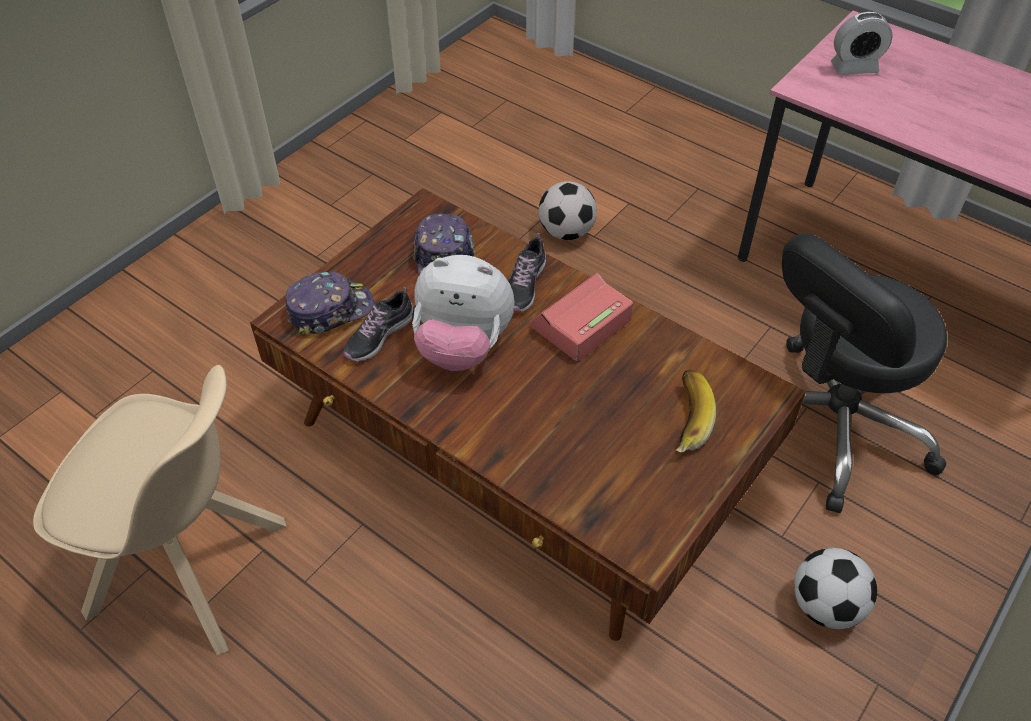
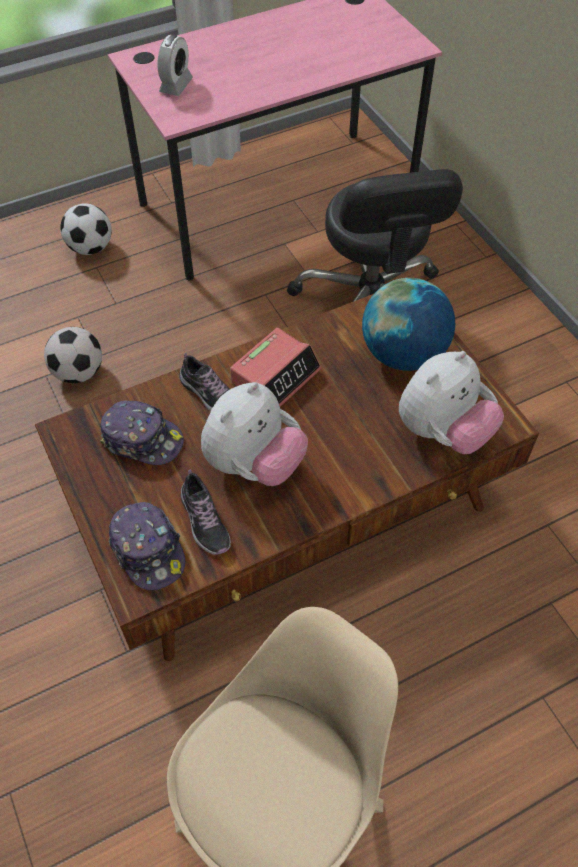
camera: 65 degrees left, 5 degrees up
cap [286,271,374,336] -> cap turned 150 degrees clockwise [109,502,185,590]
alarm clock [529,272,633,361] -> alarm clock turned 120 degrees counterclockwise [230,328,321,407]
banana [676,370,716,452] -> globe [362,278,455,371]
football [794,548,877,629] -> football moved to [60,203,112,255]
none -> plush toy [399,351,504,454]

